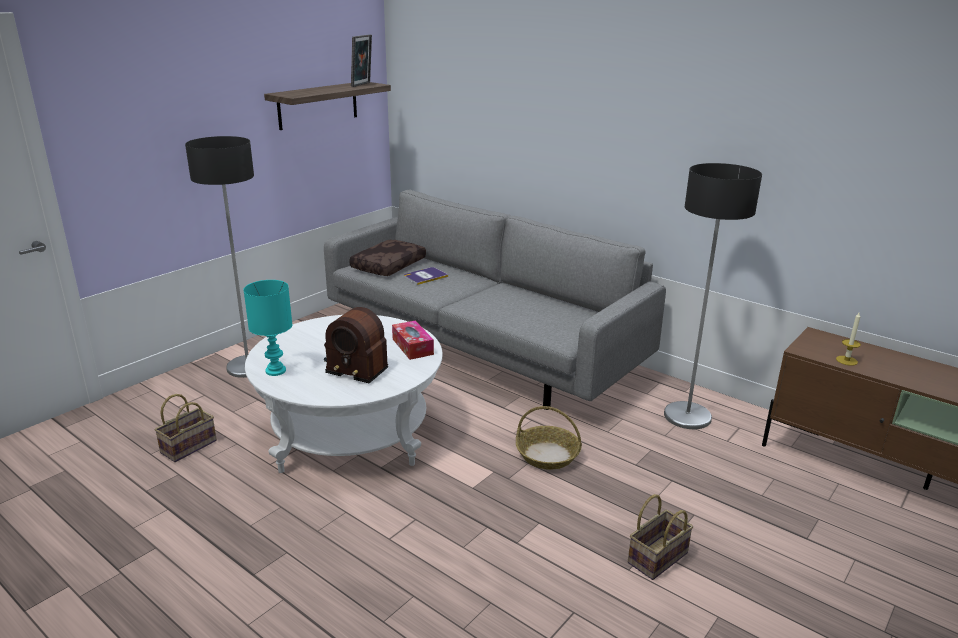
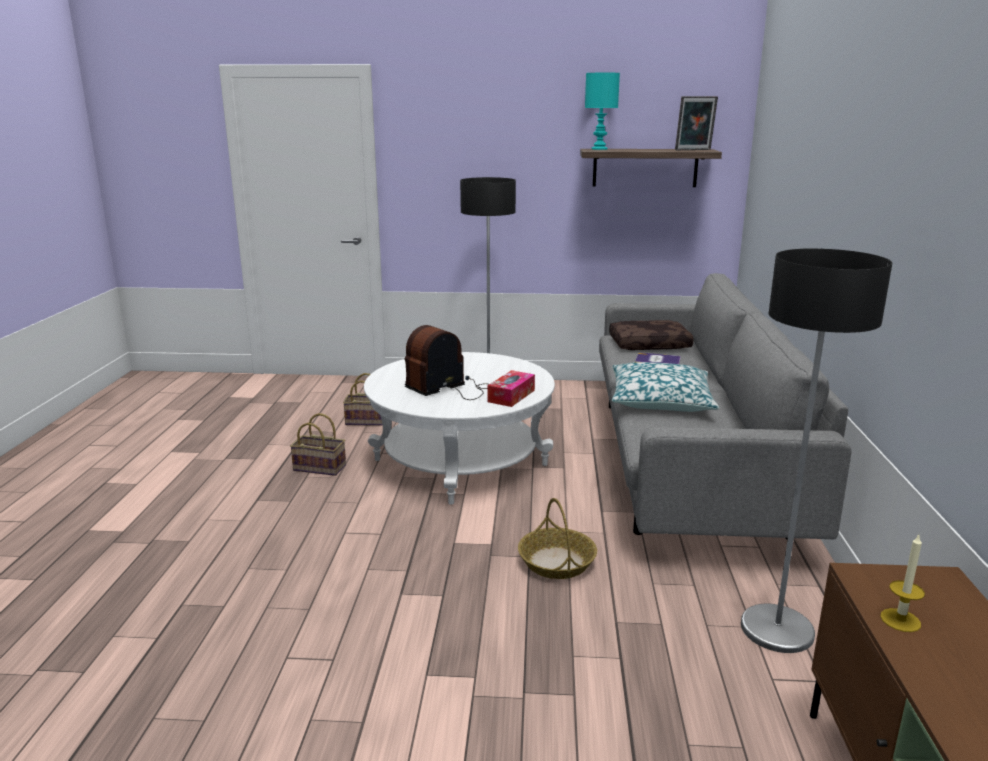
camera: 55 degrees right, 5 degrees down
turquoise table lamp [243,280,292,376] -> turquoise table lamp moved to [585,73,620,150]
radio [324,307,388,383] -> radio turned 60 degrees clockwise [405,325,489,400]
basket [628,494,693,580] -> basket moved to [290,413,346,476]
none -> pillow [612,362,719,412]

